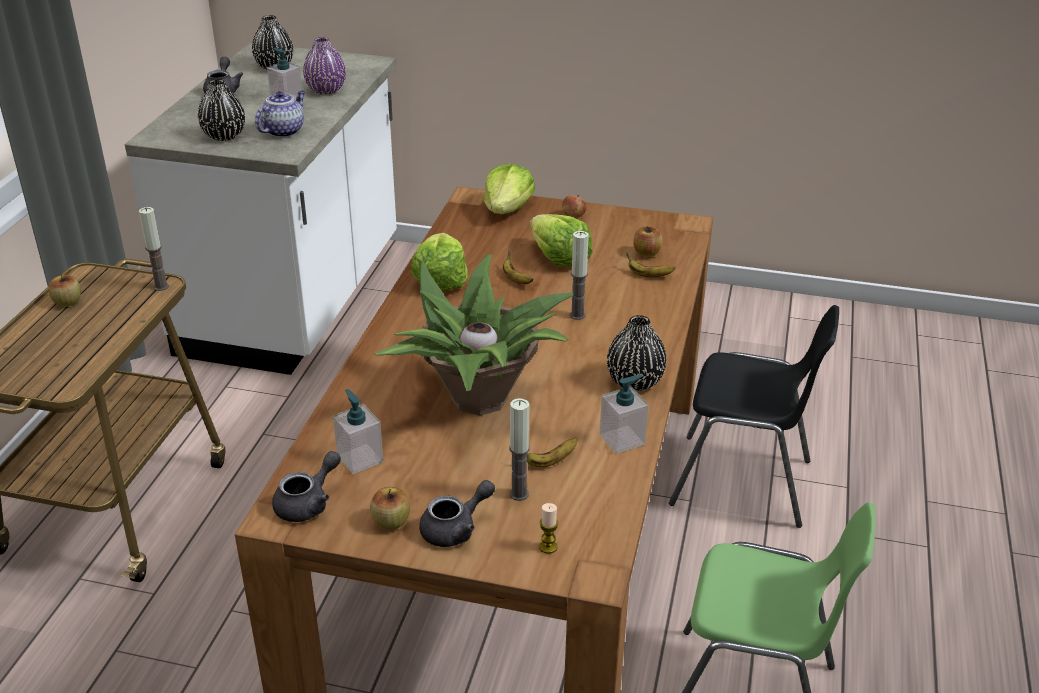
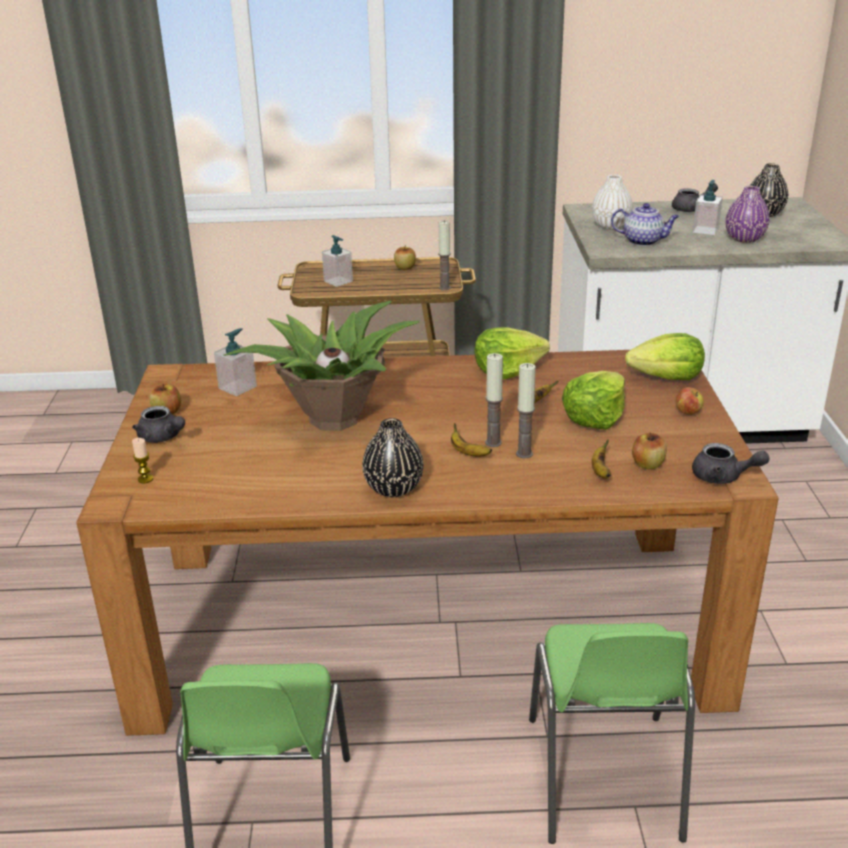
camera: 75 degrees right, 5 degrees down
black vase [198,79,245,141] -> white vase [592,175,633,230]
grey teapot [272,451,341,522] -> grey teapot moved to [692,443,769,484]
candle [509,398,530,501] -> candle moved to [516,363,536,458]
banana [527,437,578,467] -> banana moved to [451,423,492,457]
soap dispenser [600,375,649,454] -> soap dispenser moved to [322,235,353,287]
black chair [669,305,839,528] -> green chair [529,623,695,844]

